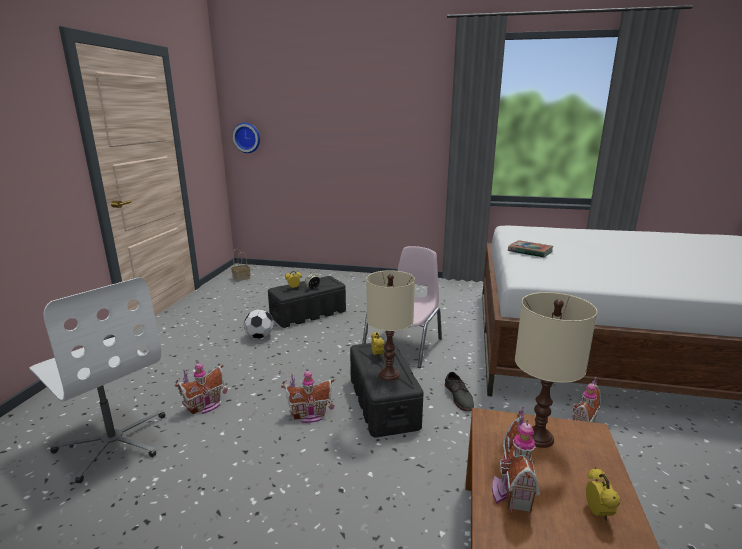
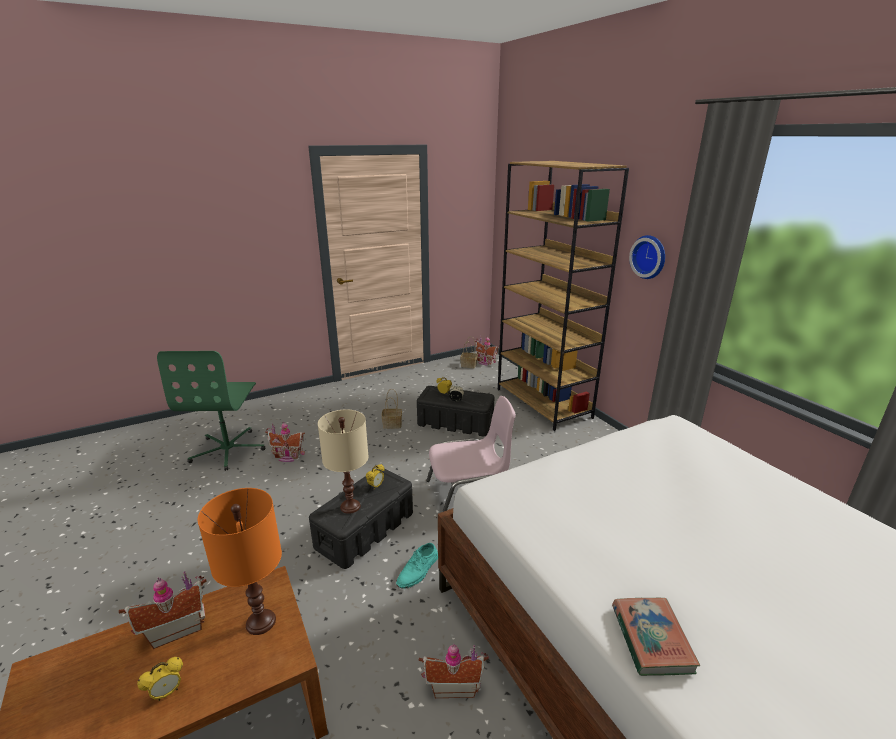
camera: 50 degrees right, 5 degrees up
white office chair [29,277,166,483] -> green office chair [157,351,265,471]
wall clock [233,123,260,153] -> wall clock moved to [629,235,665,279]
football [244,309,274,339] -> basket [382,389,402,429]
toy house [281,368,334,423] -> toy house moved to [475,335,499,366]
grey shoe [445,372,474,411] -> turquoise shoe [396,543,438,589]
book [508,240,553,258] -> book moved to [612,598,700,676]
beige table lamp [515,292,597,448] -> orange table lamp [198,488,282,635]
none -> brown bookcase [498,161,629,431]

